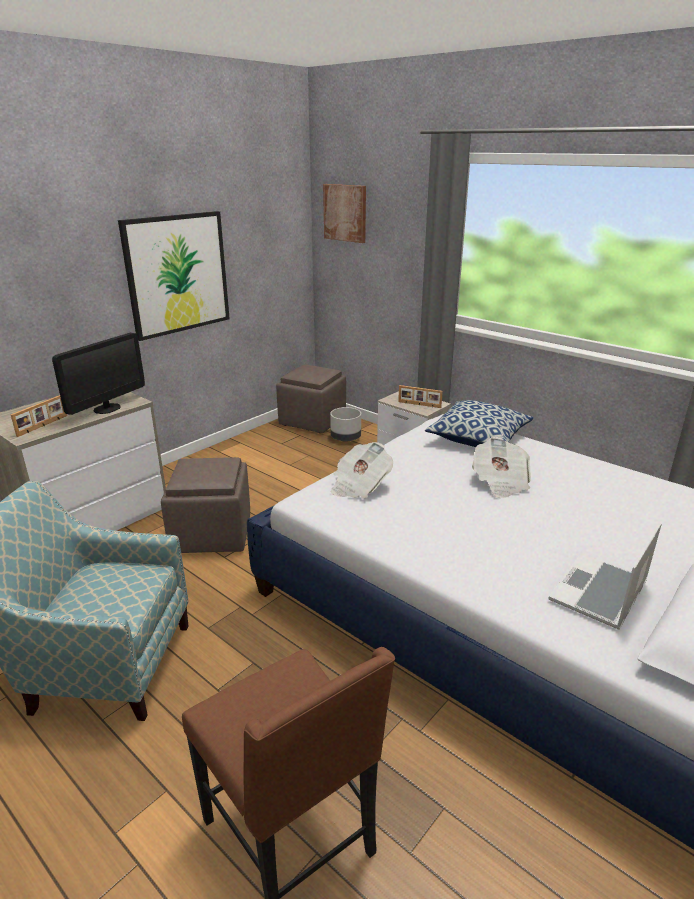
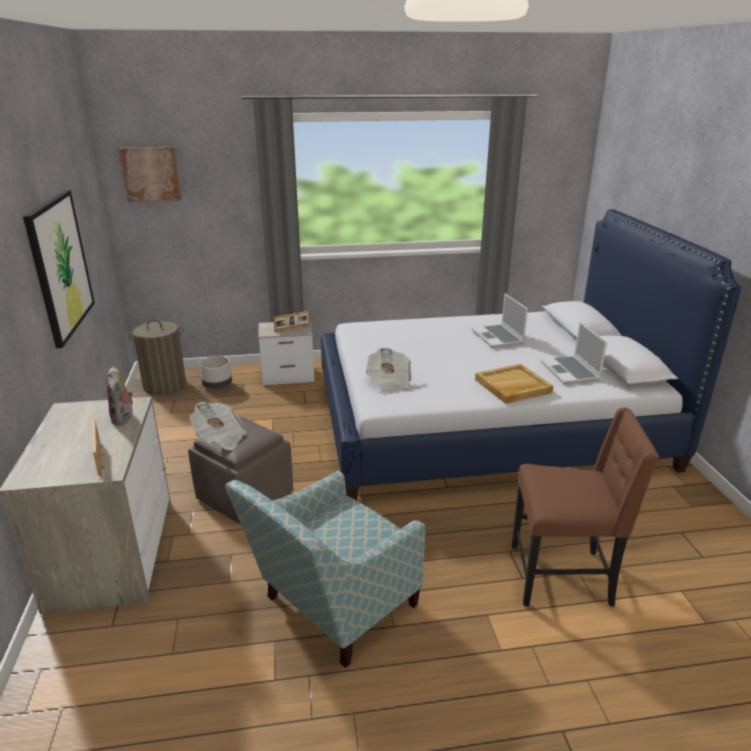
camera: 50 degrees left, 0 degrees up
monitor [52,333,145,415] -> plush toy [106,366,133,425]
brown ottoman [276,364,346,433] -> laundry basket [127,320,186,395]
pillow [425,400,534,447] -> none
newspaper [472,437,531,498] -> newspaper moved to [189,402,247,450]
none -> laptop [472,293,528,348]
none -> beige tray [475,364,554,404]

